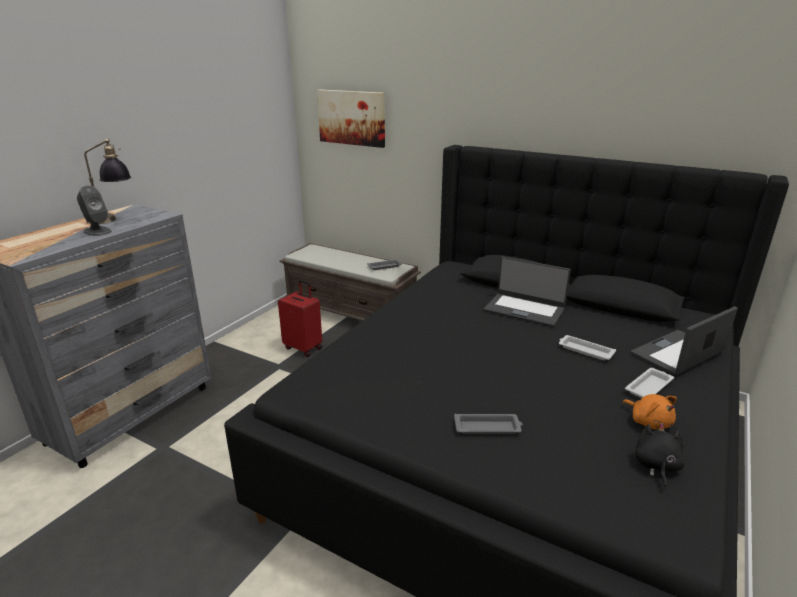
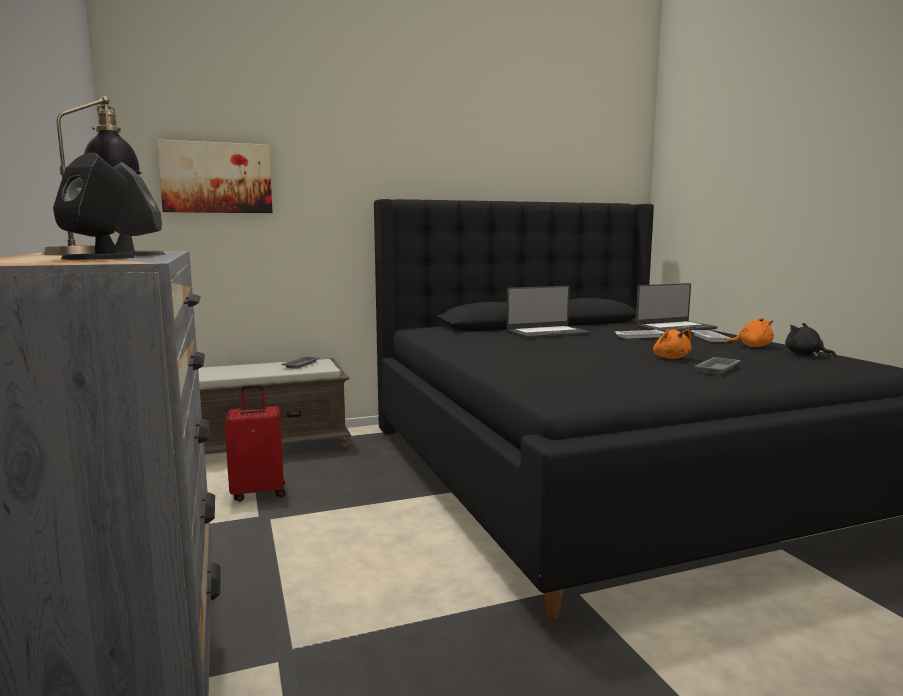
camera: 50 degrees left, 15 degrees down
laptop [630,306,738,375] -> laptop turned 120 degrees counterclockwise [635,283,717,332]
none -> black speaker [53,153,135,260]
none -> orange plush toy [653,329,692,359]

